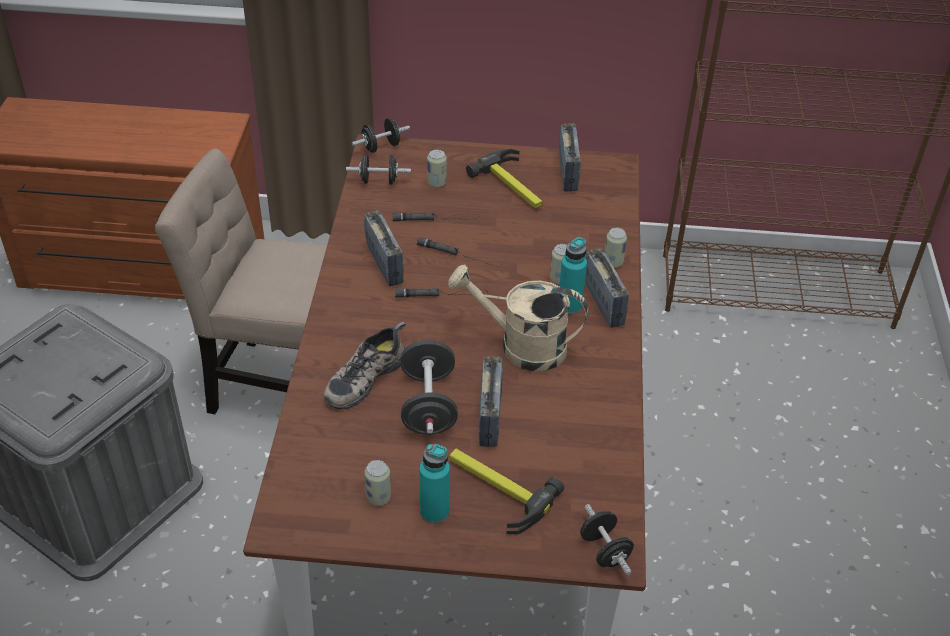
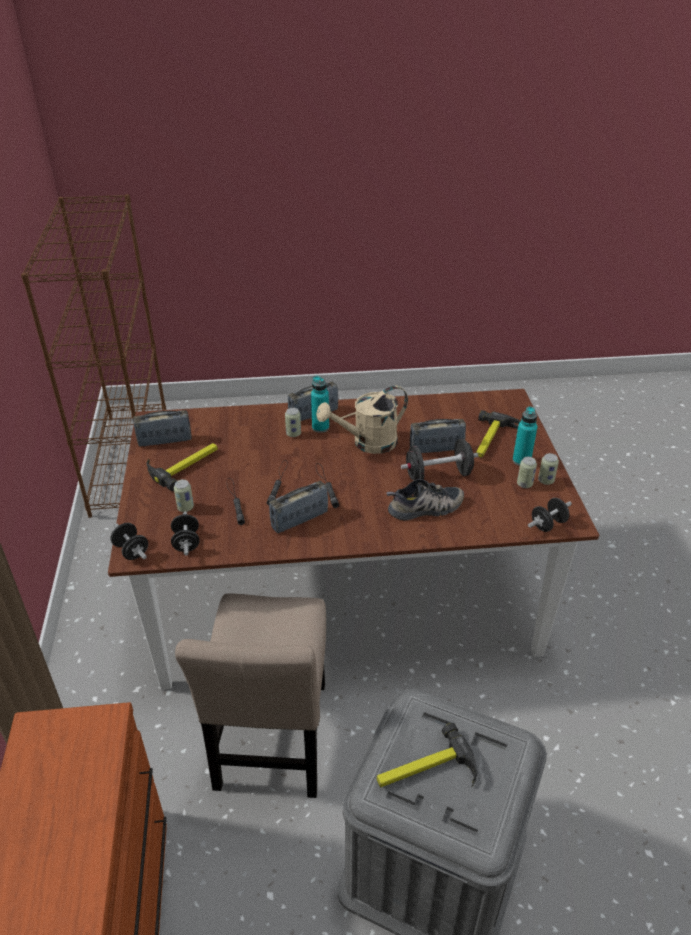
camera: 100 degrees left, 5 degrees down
shoe [324,322,406,410] -> shoe turned 45 degrees counterclockwise [387,479,464,520]
beige watering can [448,264,588,371] -> beige watering can turned 60 degrees clockwise [316,386,408,454]
black dumbbell [580,504,634,575] -> black dumbbell moved to [528,498,572,532]
can [605,228,627,268] -> can moved to [538,453,559,485]
none -> hammer [377,723,477,787]

